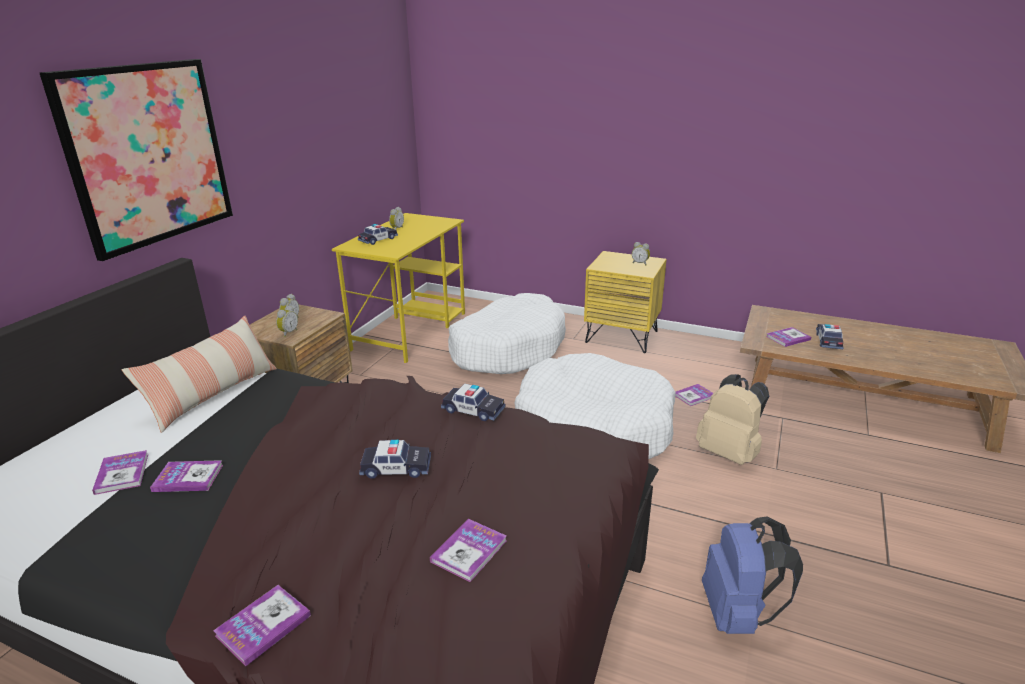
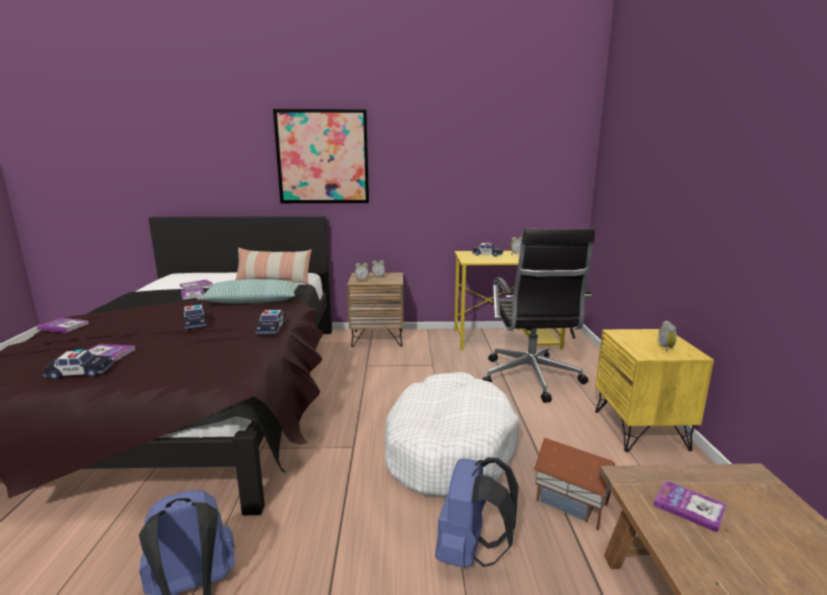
camera: 65 degrees right, 10 degrees down
white dog bed [448,293,566,374] -> black office chair [482,228,595,403]
book [675,384,713,406] -> toy house [533,438,615,530]
beige backpack [696,374,769,465] -> blue backpack [435,457,519,568]
toy car [816,324,844,349] -> toy car moved to [43,349,114,380]
none -> pillow [197,279,300,304]

